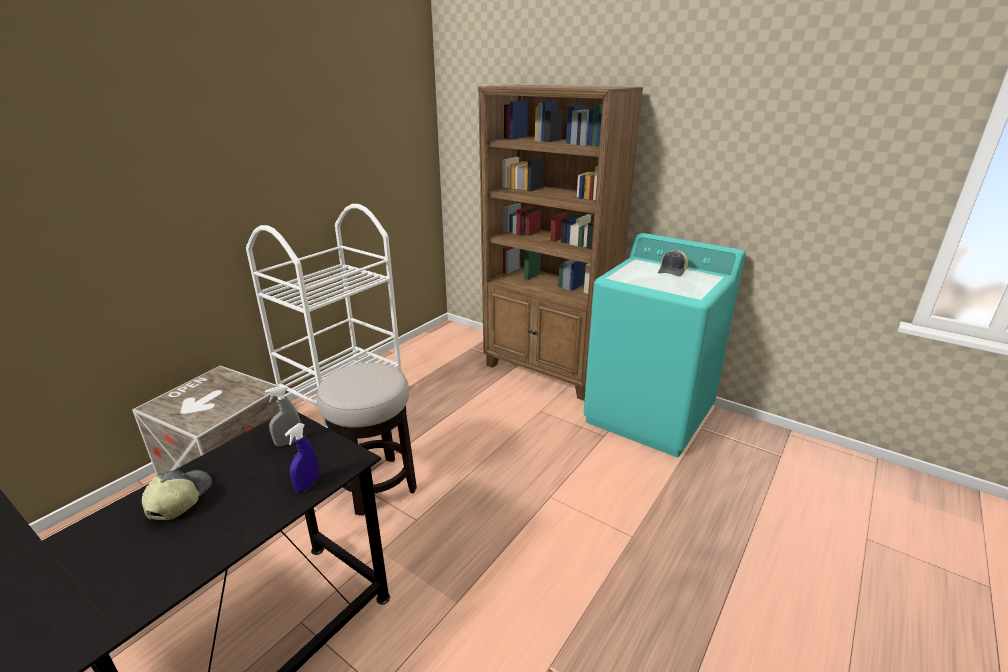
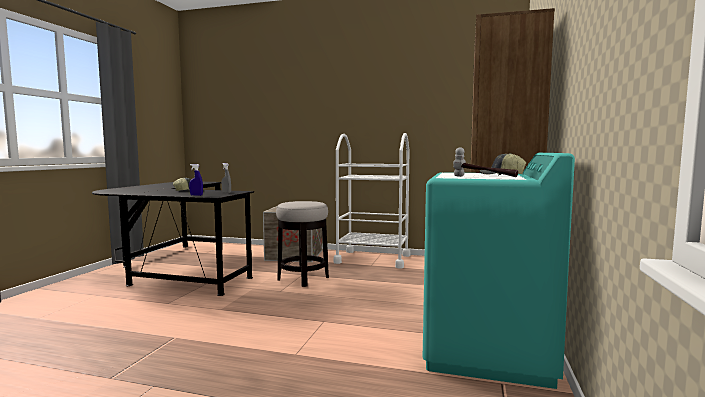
camera: 70 degrees right, 20 degrees down
none -> hammer [453,147,518,177]

